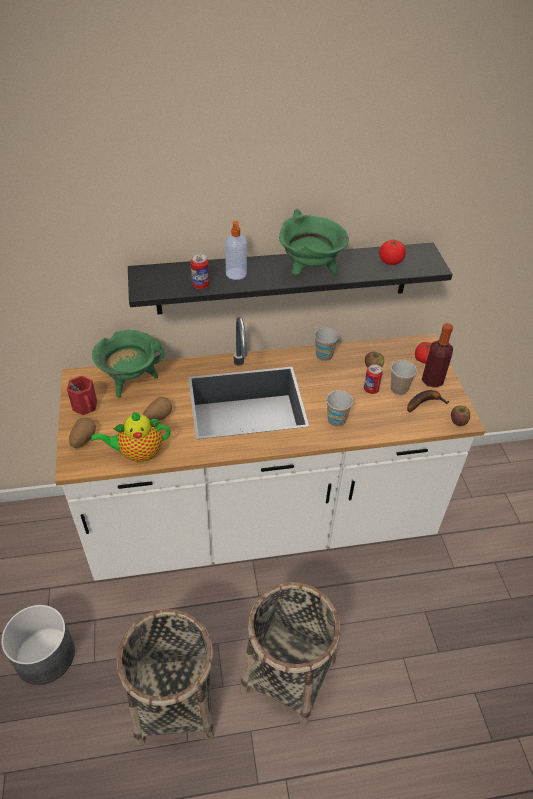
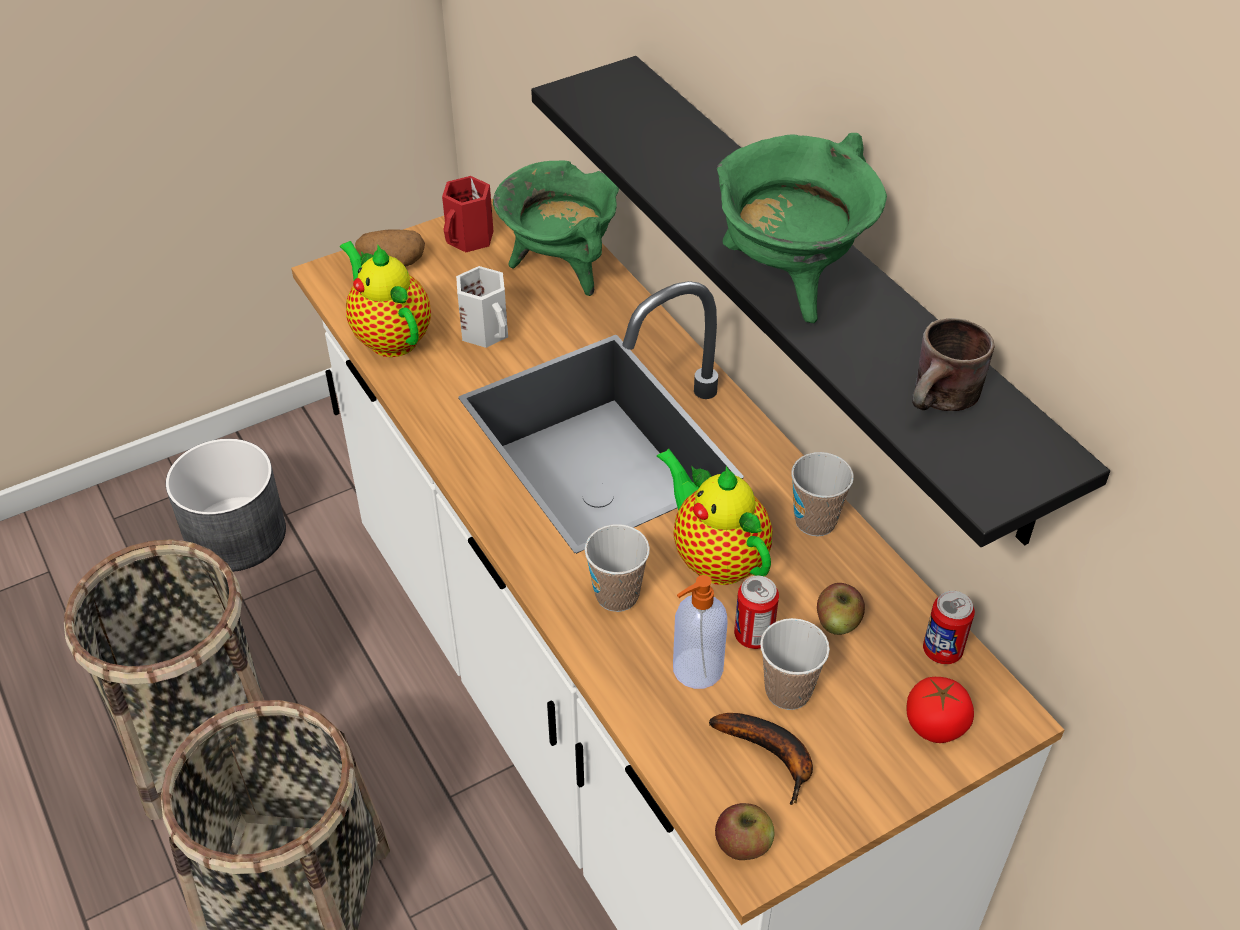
camera: 70 degrees right, 0 degrees up
potato [143,397,172,421] -> white mug [456,266,508,348]
can [190,254,209,289] -> can moved to [923,591,975,664]
soap dispenser [225,221,247,280] -> soap dispenser moved to [673,575,728,689]
tomato [379,240,406,265] -> brown mug [912,318,995,411]
bottle [422,323,453,388] -> none
none -> teapot [657,449,772,585]

